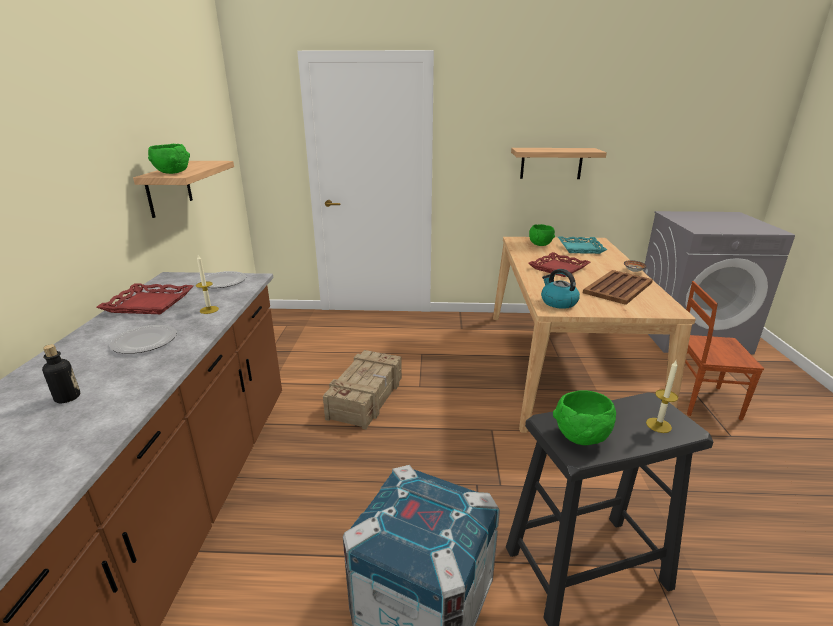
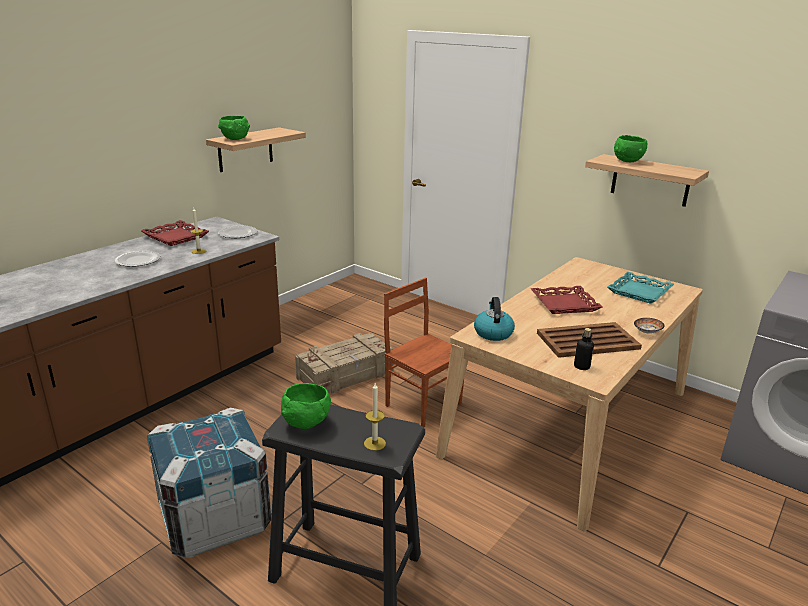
camera: 35 degrees right, 0 degrees up
bottle [42,344,80,403] -> bottle moved to [574,328,594,370]
green bowl [529,224,555,246] -> green bowl moved to [614,135,648,162]
brown chair [685,281,764,420] -> brown chair moved to [384,278,464,428]

